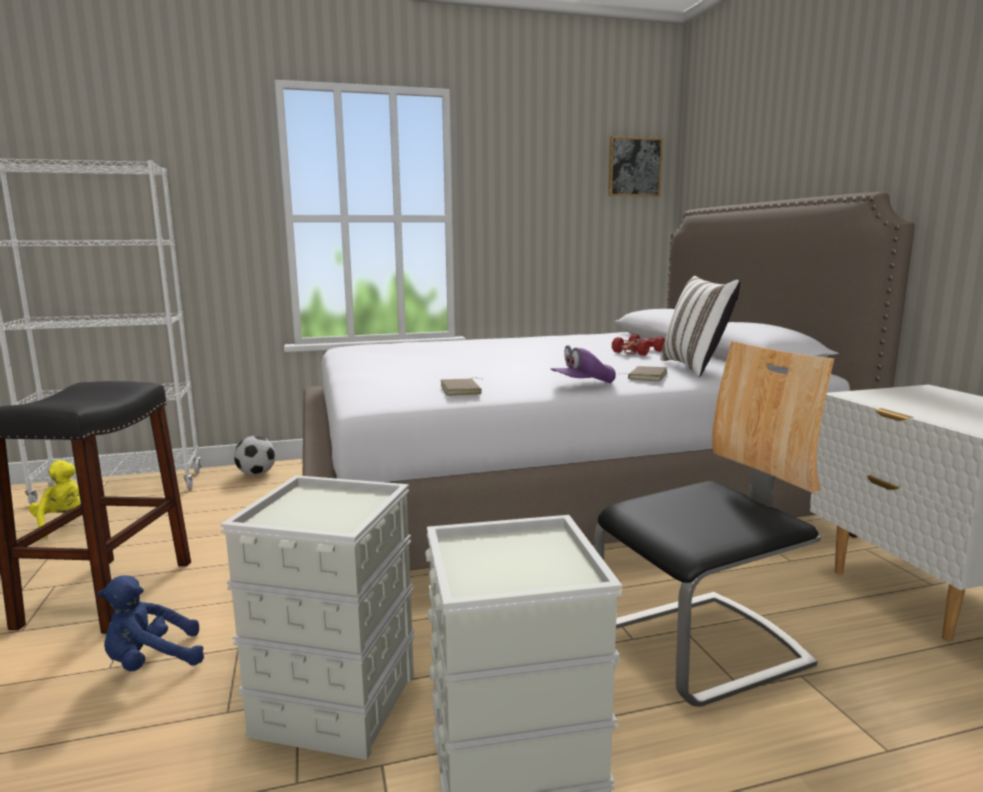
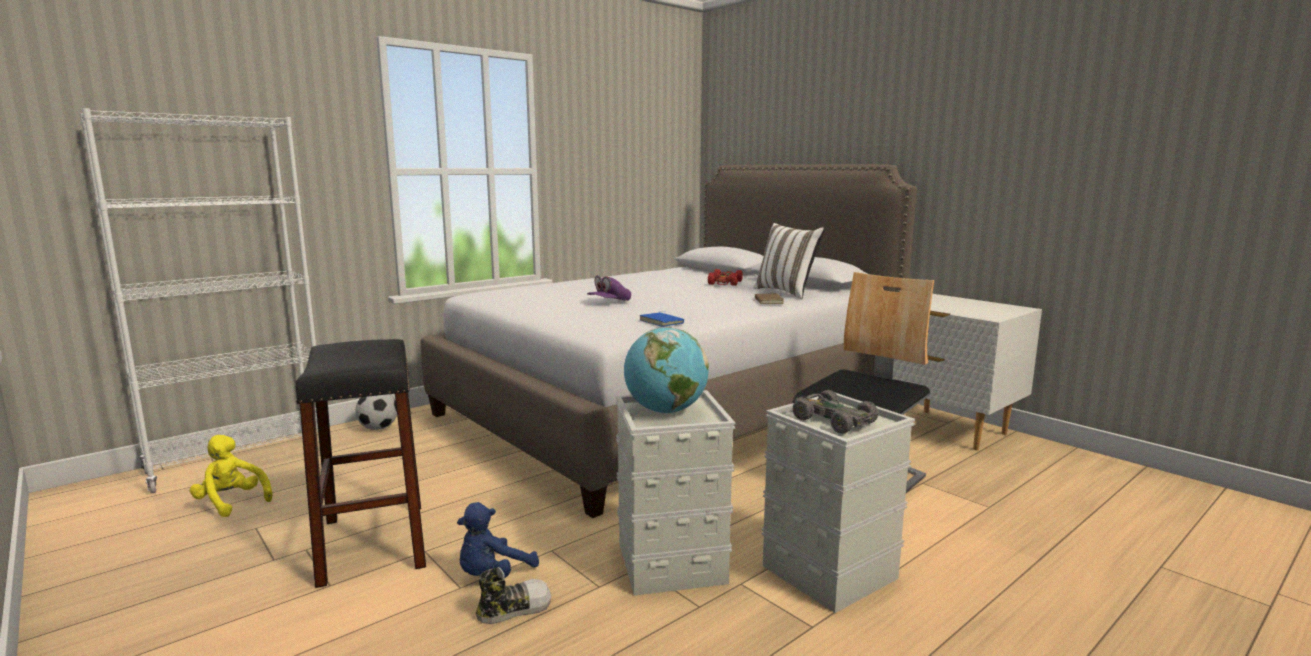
camera: 25 degrees left, 0 degrees up
brown book [441,377,481,396] -> blue book [640,311,684,327]
purple cap [551,345,616,383] -> purple cap moved to [587,275,631,301]
picture [608,136,663,197] -> none
none -> shoe [476,567,551,624]
none -> globe [624,327,709,413]
none -> grey toy car [793,390,879,434]

